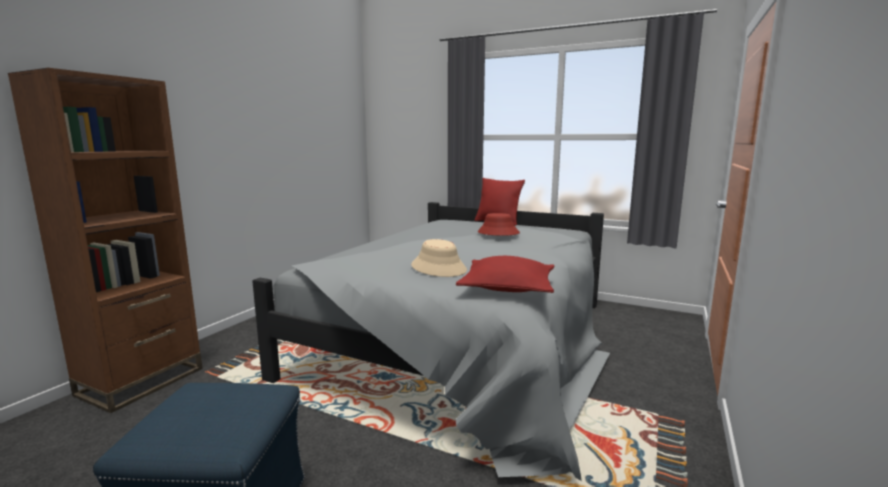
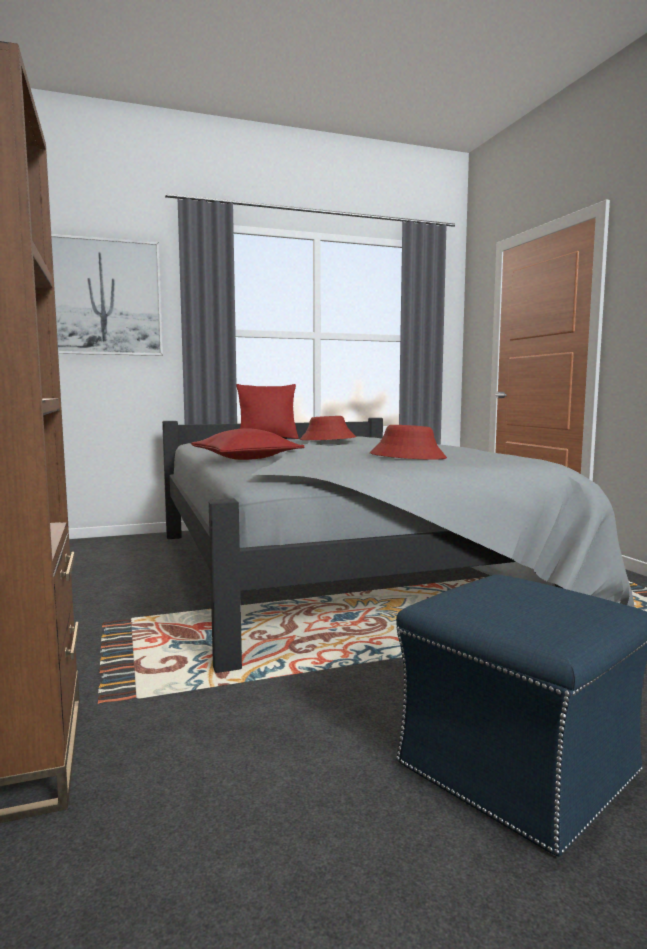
camera: 45 degrees left, 5 degrees down
beige hat [411,239,467,277] -> red hat [370,425,447,460]
red pillow [456,256,554,293] -> red pillow moved to [191,428,305,460]
none -> picture [51,234,163,356]

